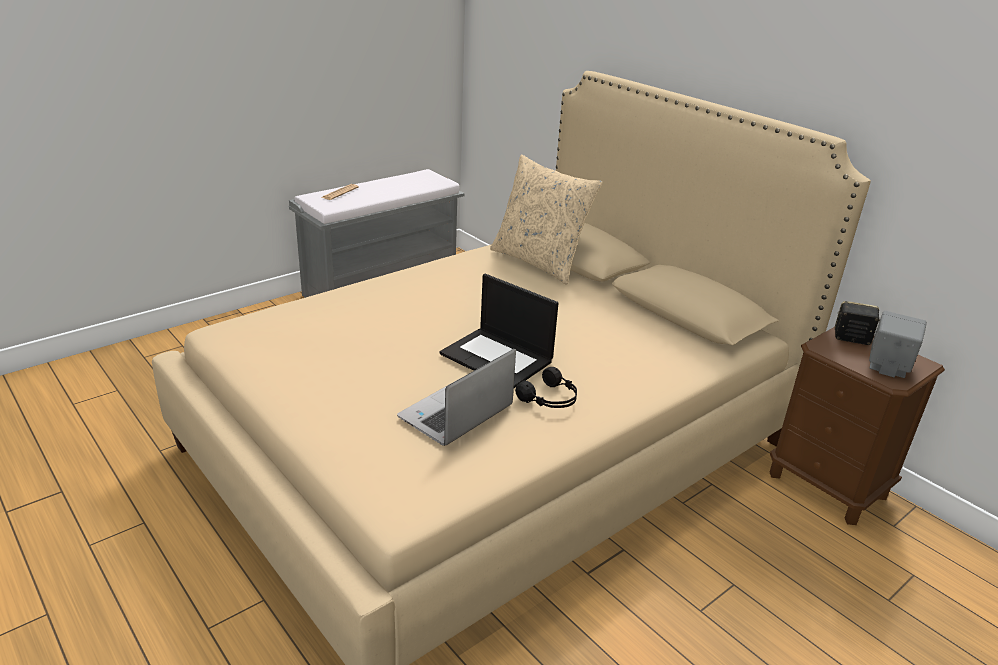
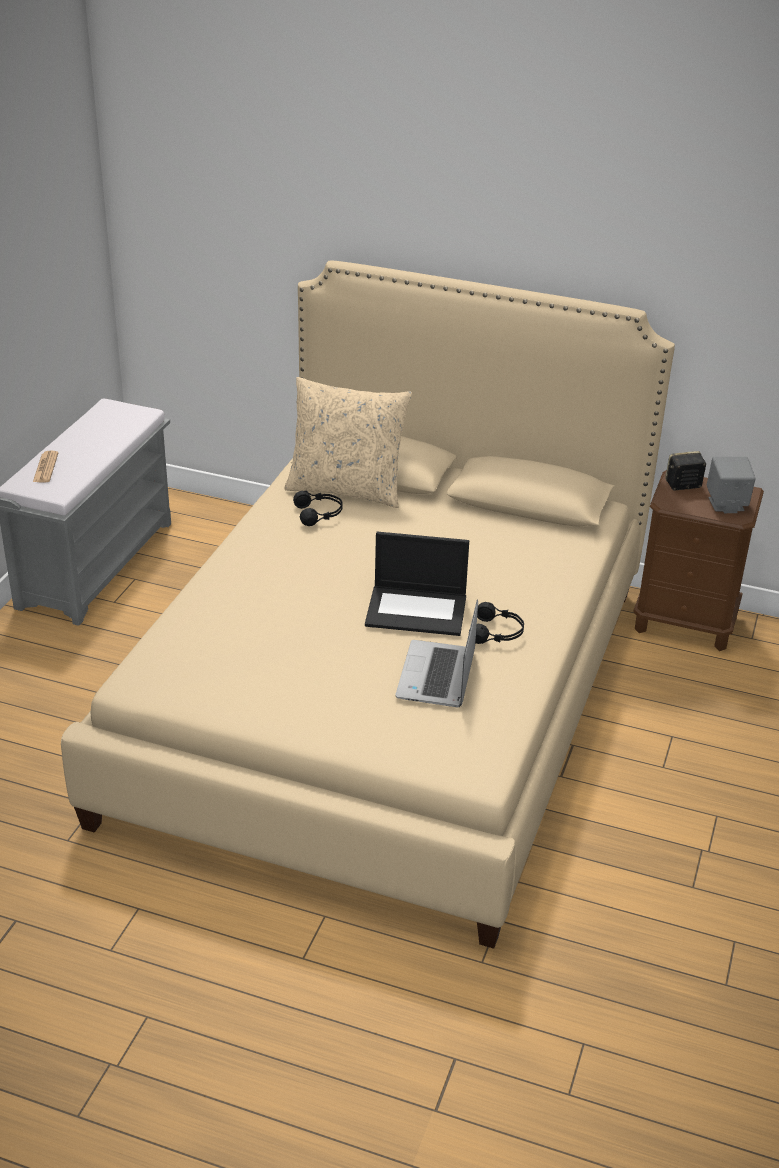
camera: 30 degrees left, 5 degrees up
none -> black headphones [293,490,343,526]

